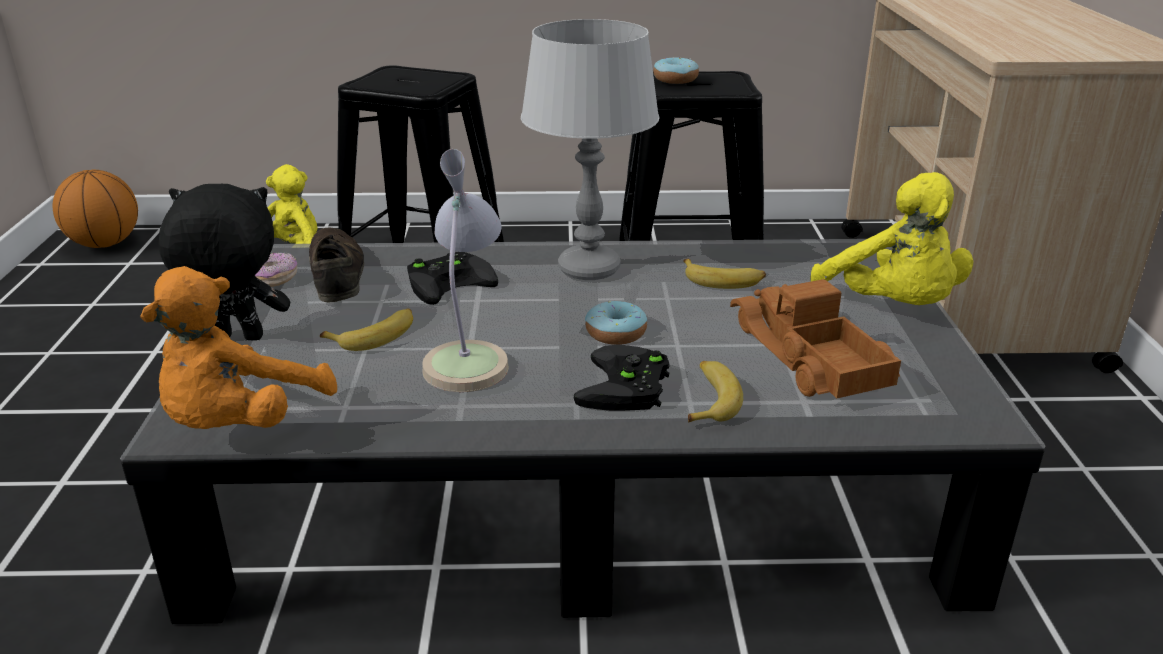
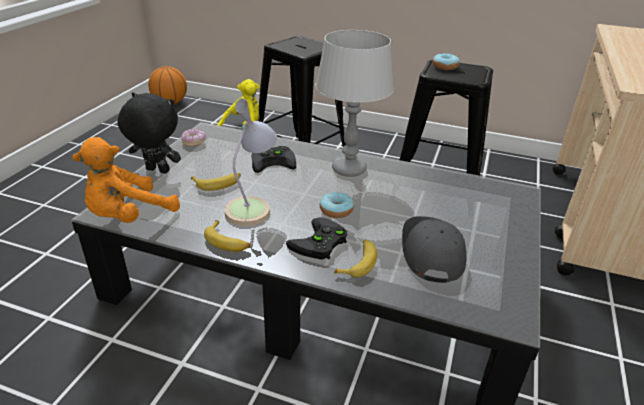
camera: 20 degrees right, 5 degrees up
brown shoe [309,228,364,303] -> none
banana [683,259,766,289] -> banana moved to [204,220,250,252]
toy truck [730,279,901,398] -> grey cap [402,216,466,283]
yellow plush toy [810,172,974,305] -> none

